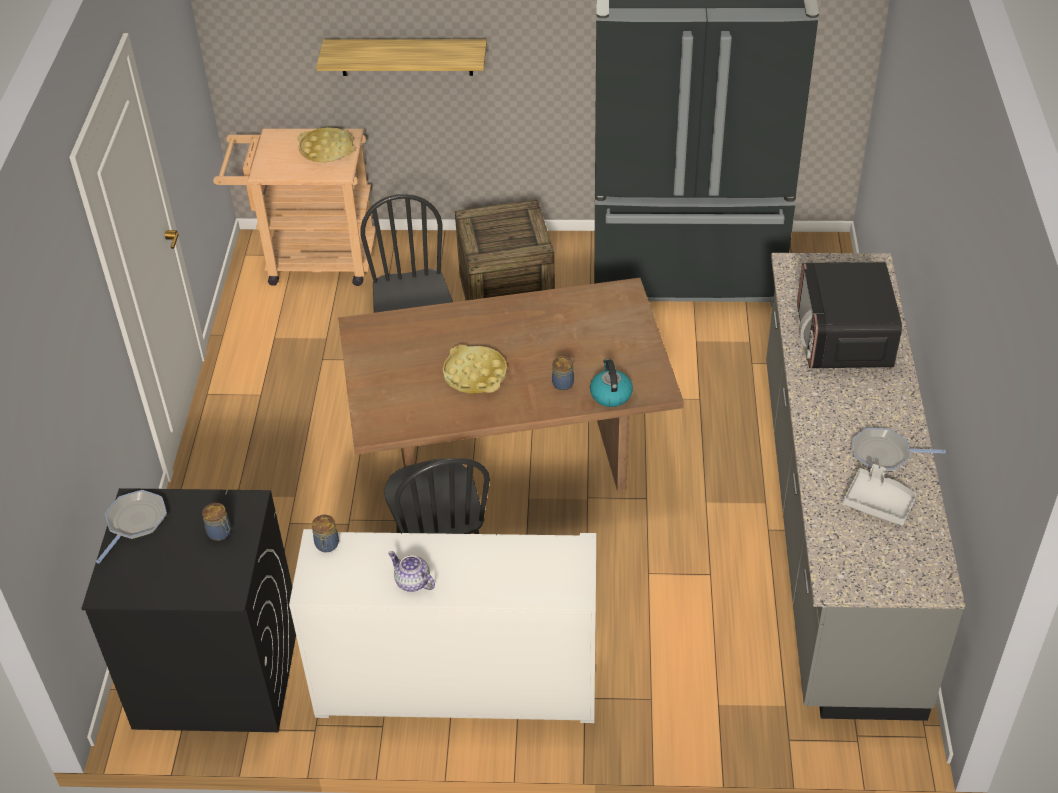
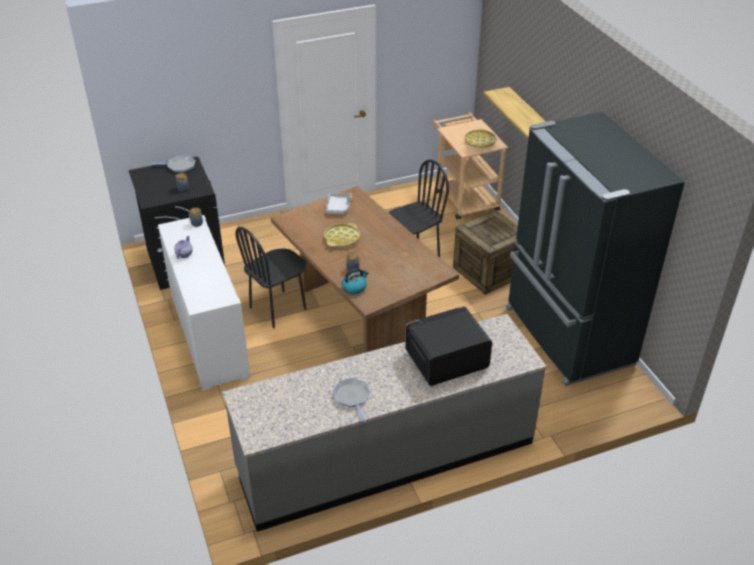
camera: 65 degrees right, 5 degrees down
grey tray [843,464,916,526] -> grey tray moved to [326,193,352,214]

